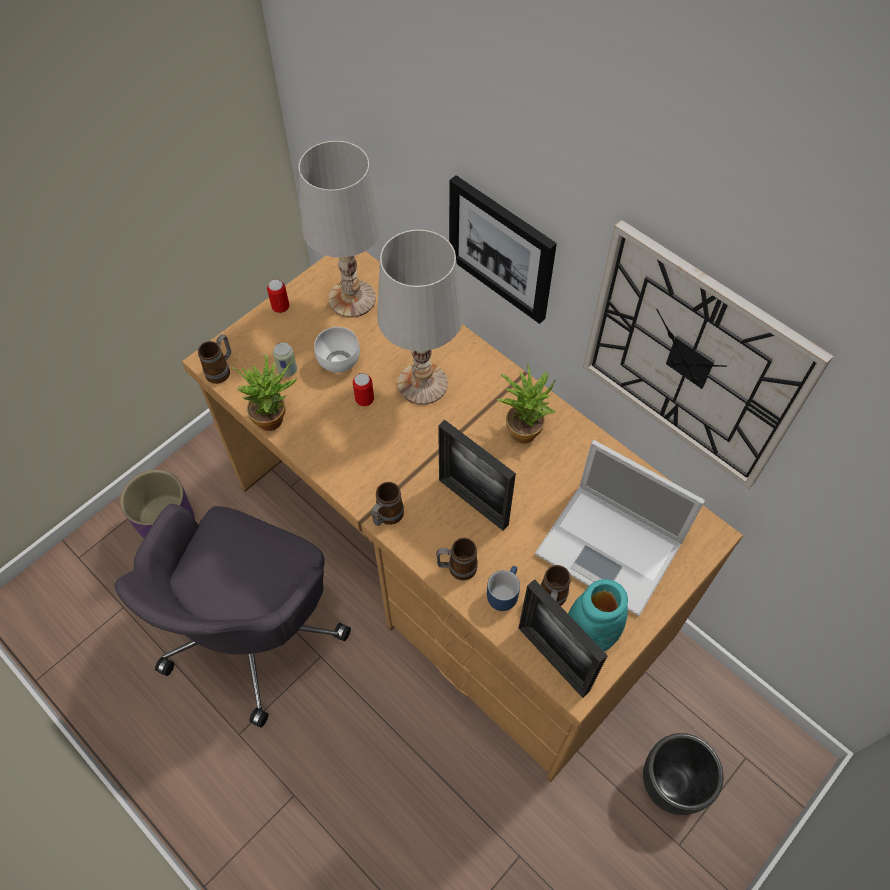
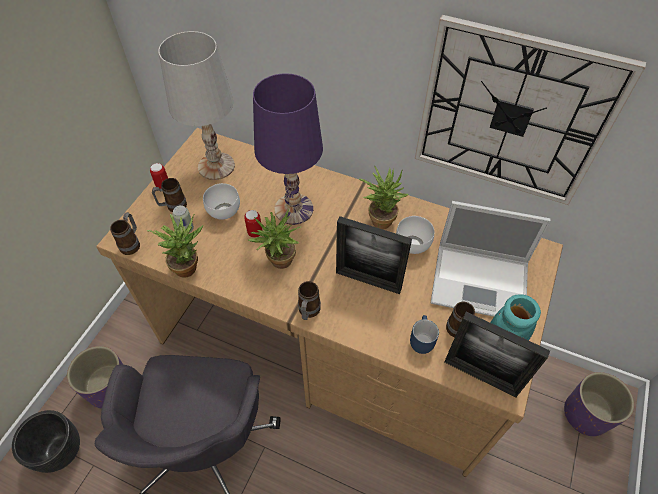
camera: 20 degrees left, 5 degrees down
white table lamp [377,230,463,405] -> purple table lamp [253,73,323,225]
mug [436,538,478,581] -> mug moved to [152,178,187,212]
picture [449,175,557,324] -> none
black planter [643,733,724,815] -> black planter moved to [12,410,80,473]
none -> potted plant [248,209,301,269]
none -> white bowl [396,216,434,254]
none -> purple planter [564,372,634,436]

